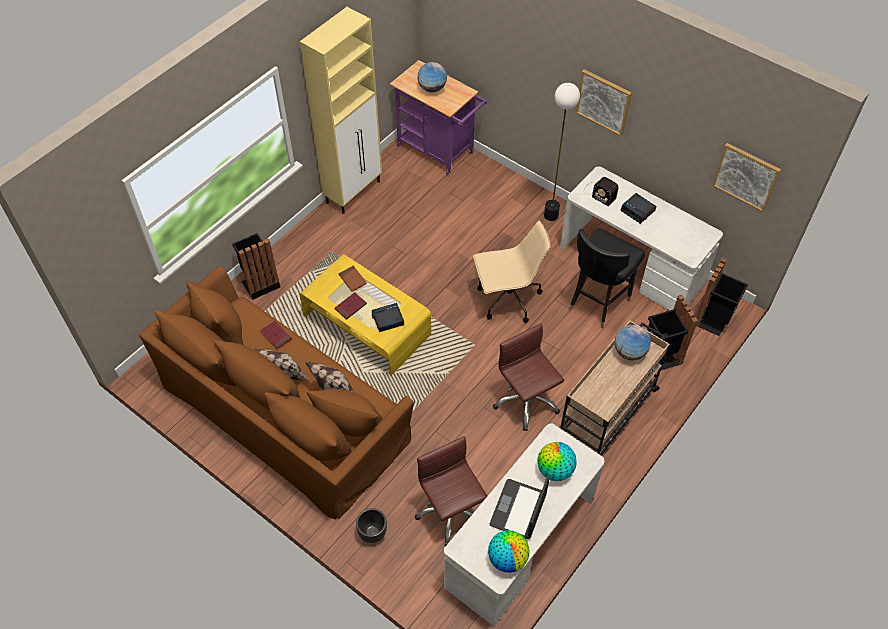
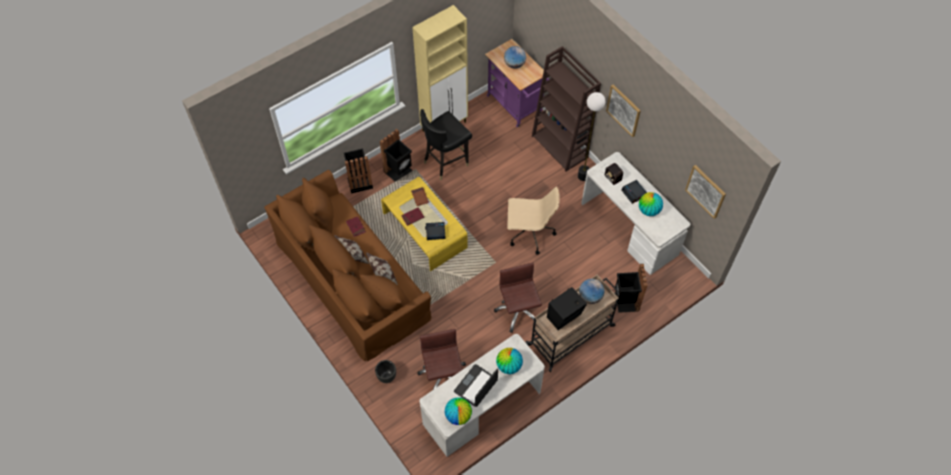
camera: 15 degrees right, 5 degrees up
black chair [569,228,646,328] -> black chair moved to [420,109,472,180]
black trash can [696,258,748,336] -> black trash can moved to [380,129,413,182]
none -> brown bookcase [532,46,601,172]
none -> black speaker [547,287,587,330]
none -> globe [639,192,663,216]

